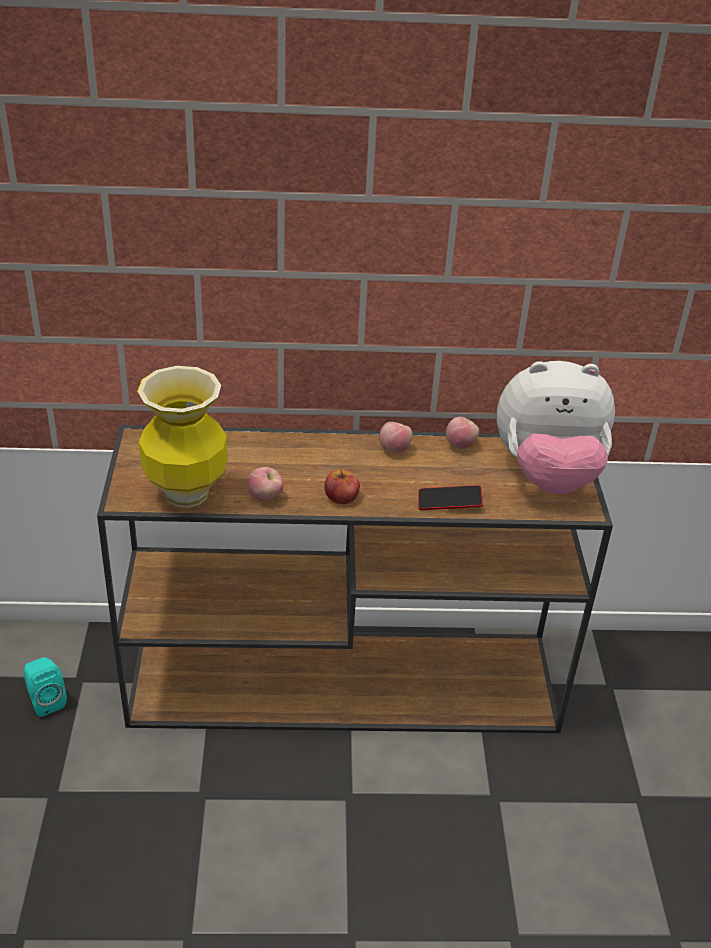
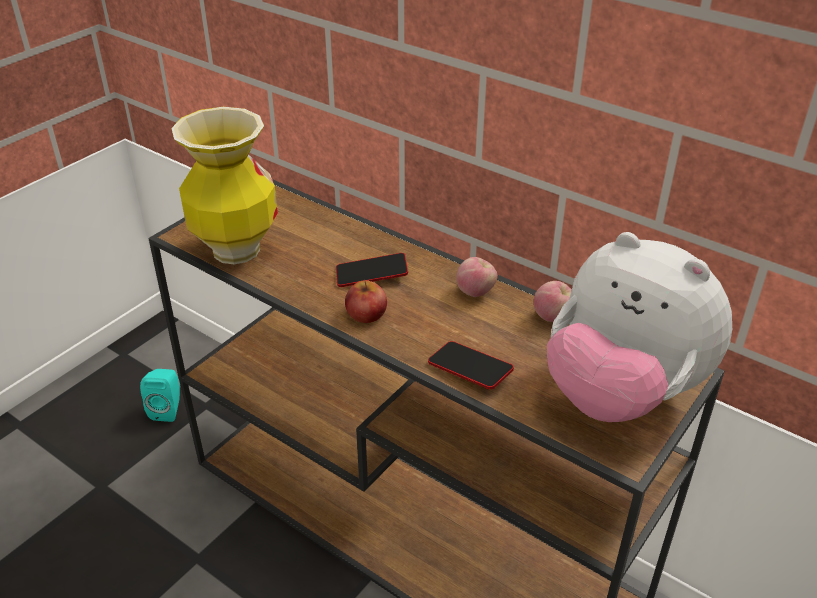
camera: 40 degrees right, 0 degrees up
apple [248,467,283,501] -> none
none -> phone [336,253,408,287]

